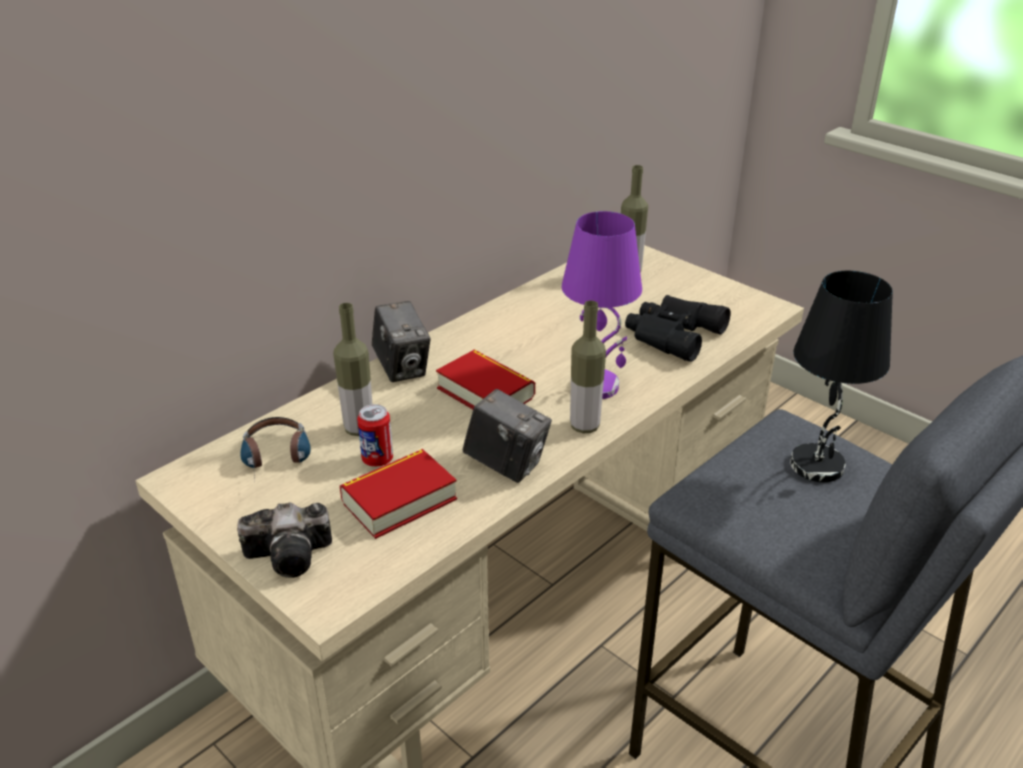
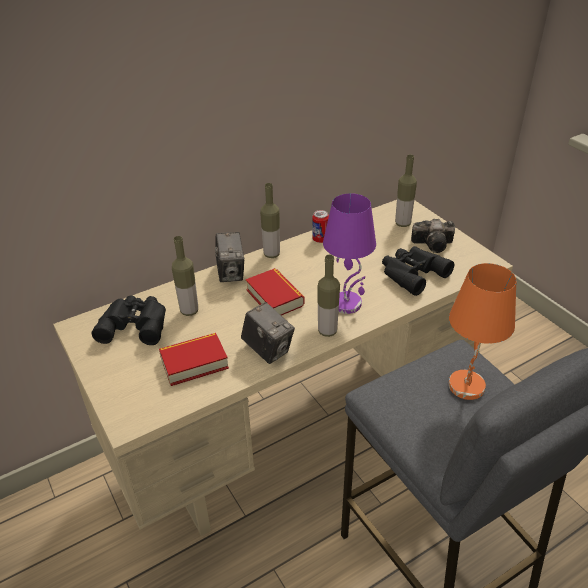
camera: 15 degrees right, 5 degrees up
camera [237,503,332,578] -> camera moved to [411,219,455,253]
headphones [241,417,311,480] -> black binoculars [92,296,166,345]
can [357,404,393,467] -> can moved to [312,210,329,243]
black table lamp [790,271,893,482] -> orange table lamp [448,263,516,400]
none -> bottle [260,183,280,258]

